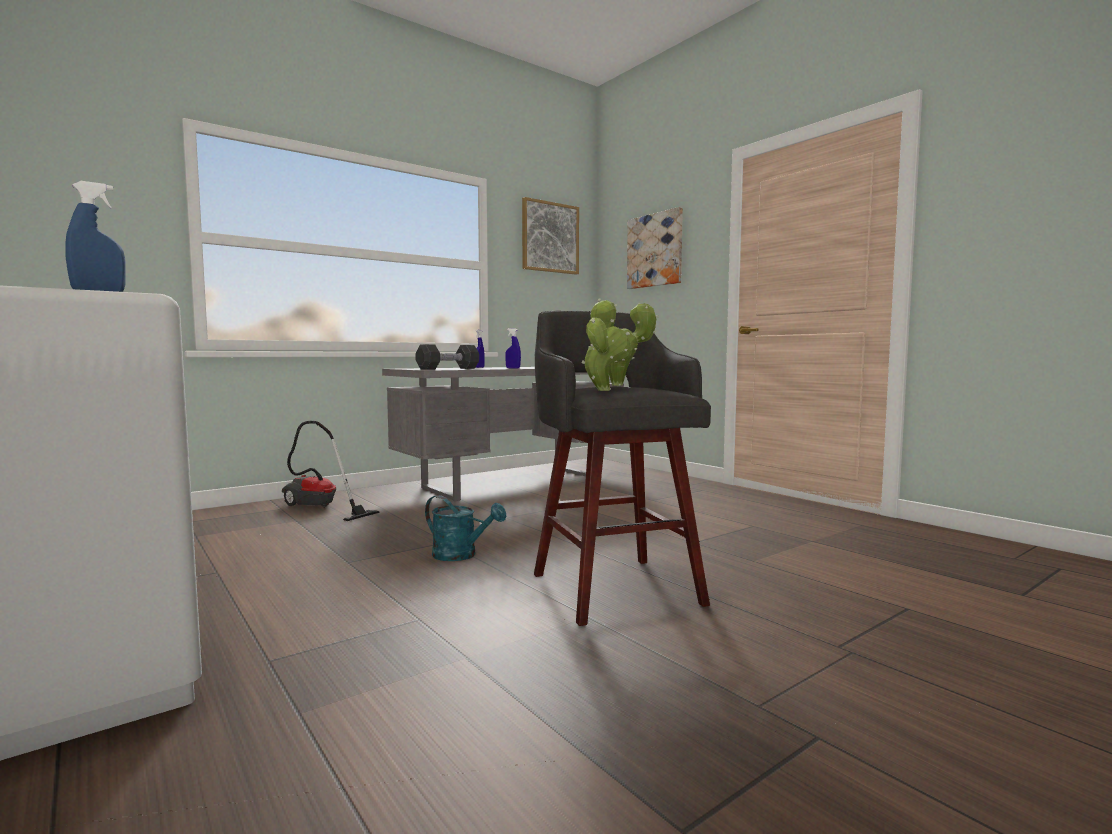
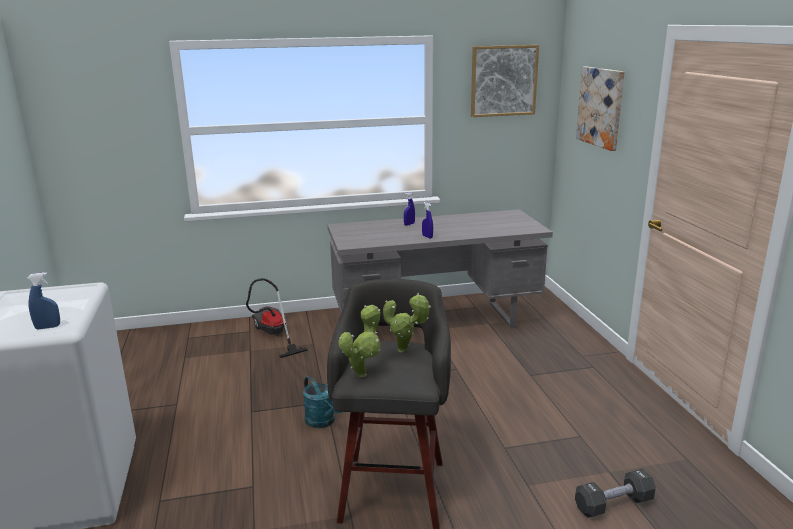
camera: 25 degrees right, 15 degrees up
black dumbbell [415,344,479,370] -> black dumbbell moved to [575,469,656,518]

